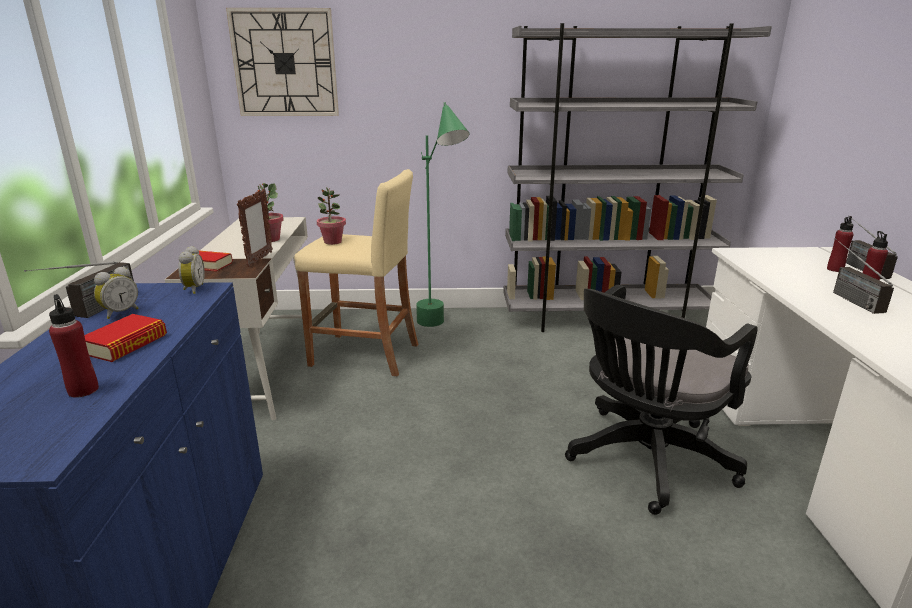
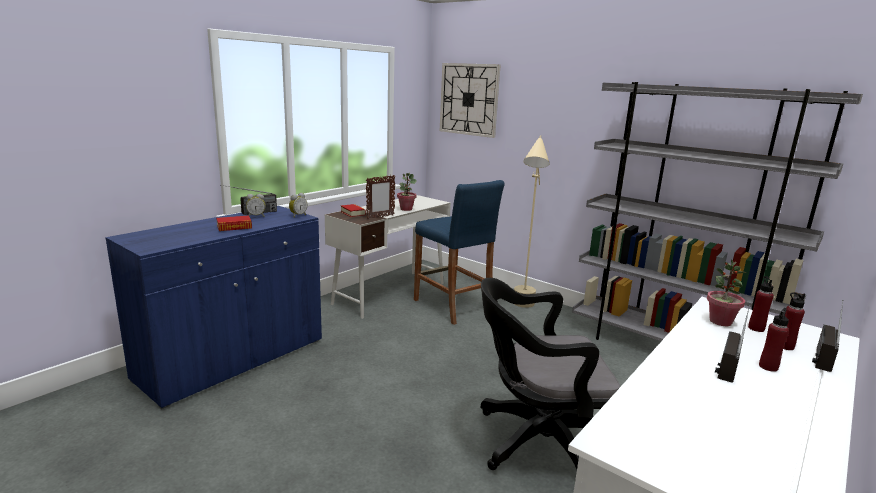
camera: 40 degrees right, 5 degrees down
red bottle [49,294,99,398] -> red bottle moved to [748,276,774,332]
beige stool [294,169,418,376] -> blue stool [414,180,505,325]
potted plant [317,187,346,245] -> potted plant moved to [707,259,747,326]
green floor lamp [416,102,469,327] -> beige floor lamp [514,135,550,308]

